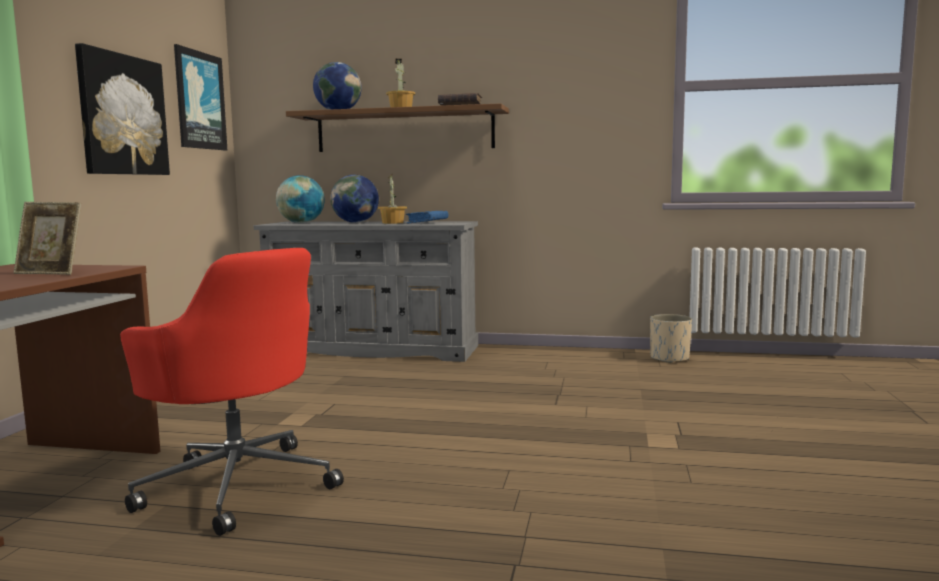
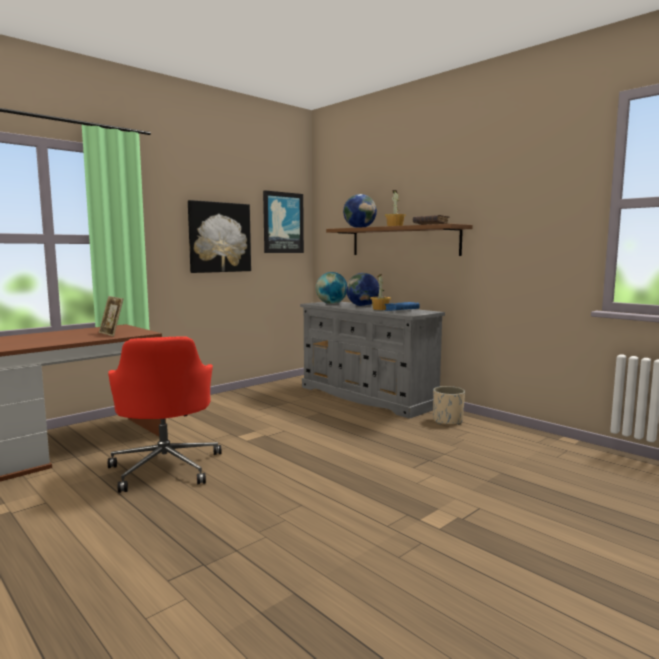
camera: 35 degrees right, 0 degrees up
beige planter [650,314,692,363] -> beige planter moved to [433,386,465,425]

